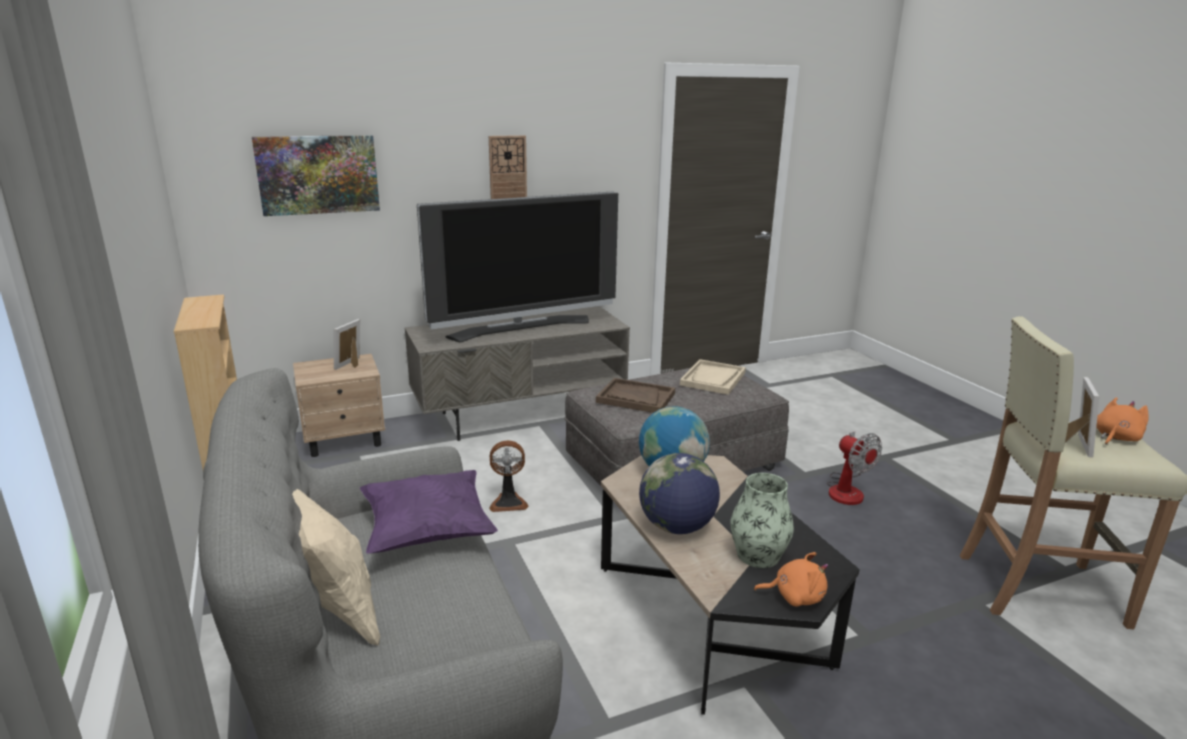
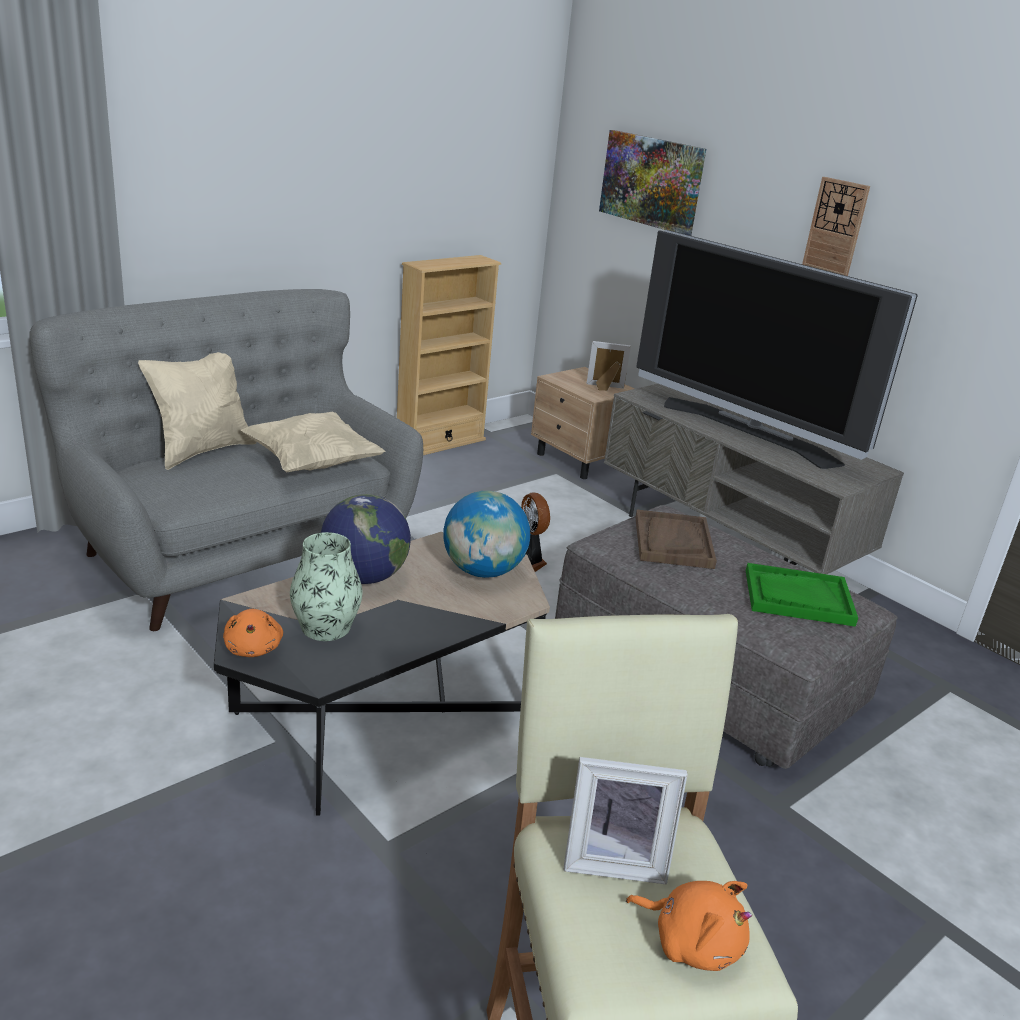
camera: 70 degrees right, 5 degrees up
purple pillow [360,470,498,554] -> beige pillow [241,412,386,473]
beige tray [680,359,746,395] -> green tray [746,563,858,627]
fan [827,432,882,505] -> none

